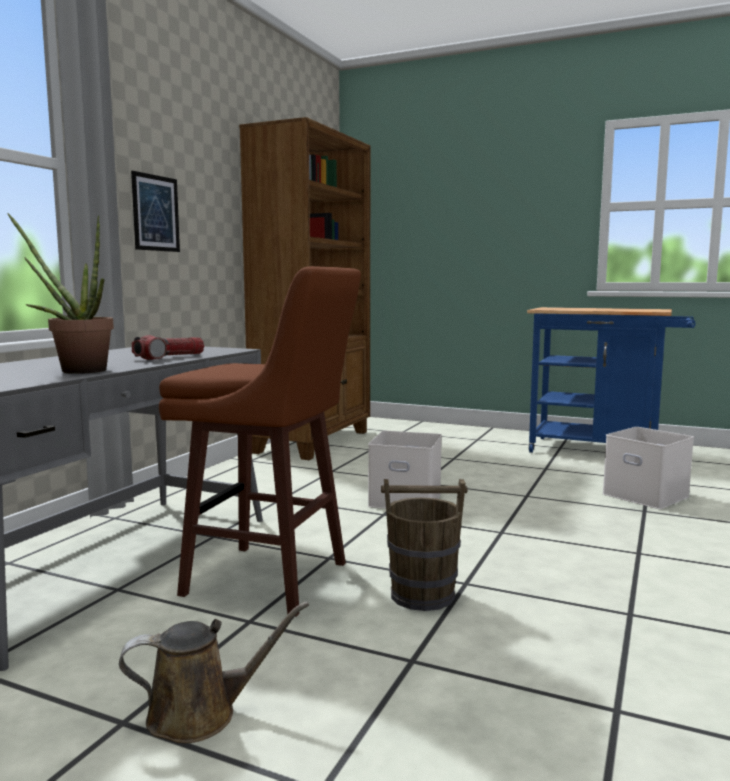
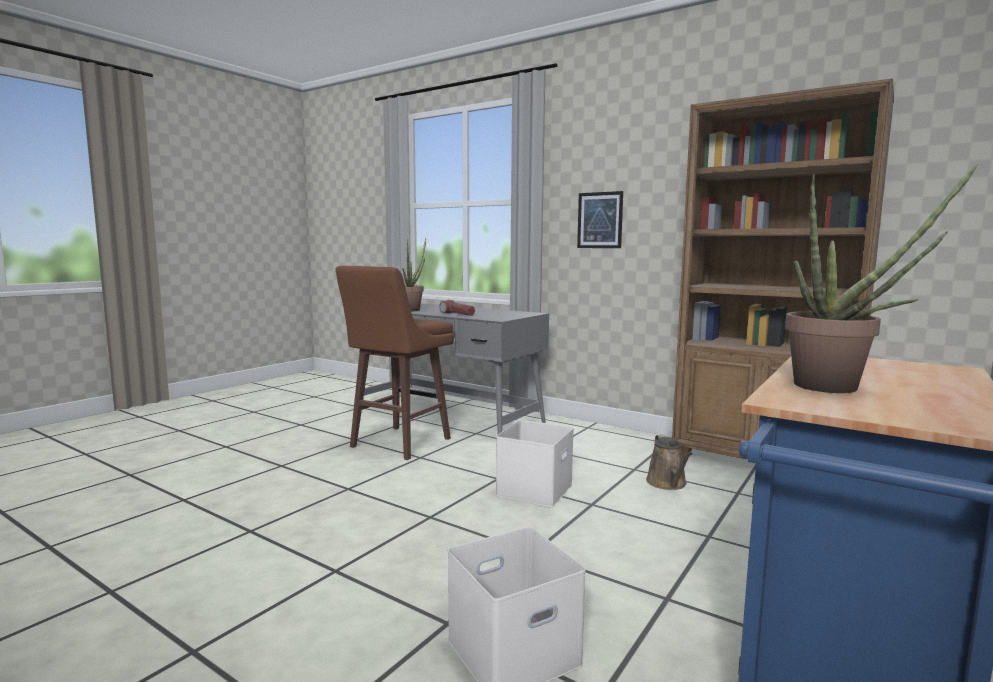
camera: 100 degrees right, 0 degrees up
brown watering can [119,601,309,743] -> brown watering can moved to [646,435,692,490]
brown bucket [381,479,468,611] -> none
none -> potted plant [785,163,979,393]

